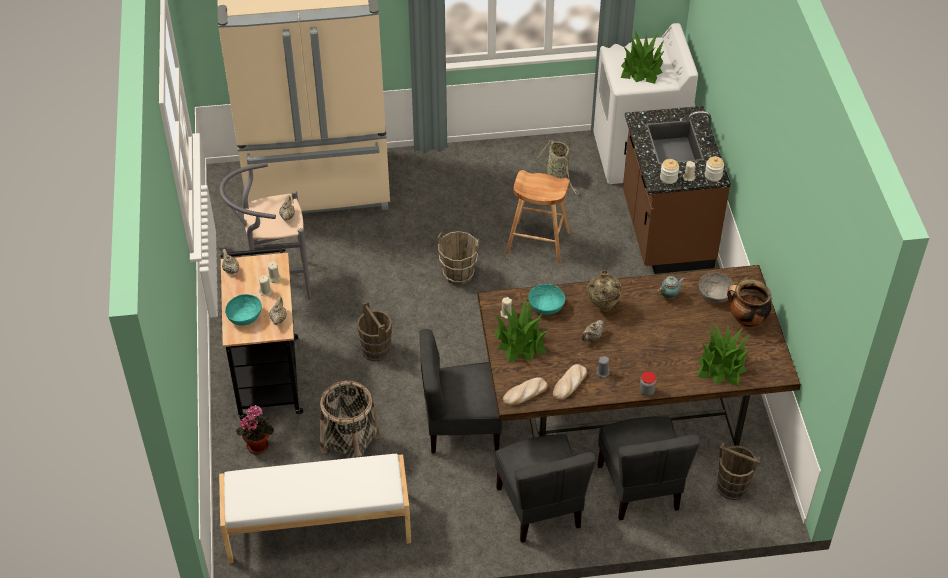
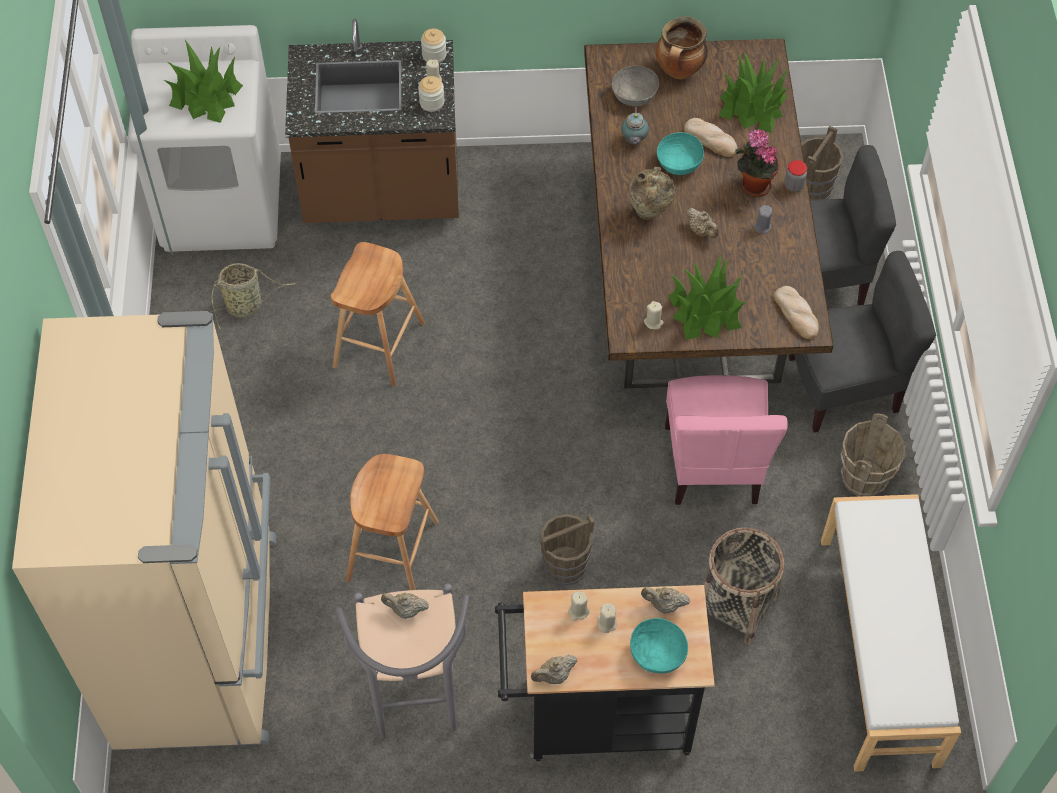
camera: 85 degrees left, 10 degrees up
potted plant [236,405,274,454] -> potted plant moved to [736,129,779,197]
grey chair [420,329,503,454] -> pink chair [665,375,788,505]
brown bucket [438,231,479,285] -> brown bucket moved to [840,413,905,497]
turquoise bowl [529,284,565,315] -> turquoise bowl moved to [657,132,704,175]
bread [553,364,587,400] -> bread moved to [684,118,738,157]
teapot [657,276,685,300] -> teapot turned 150 degrees counterclockwise [621,108,649,145]
none -> brown stool [346,454,439,590]

